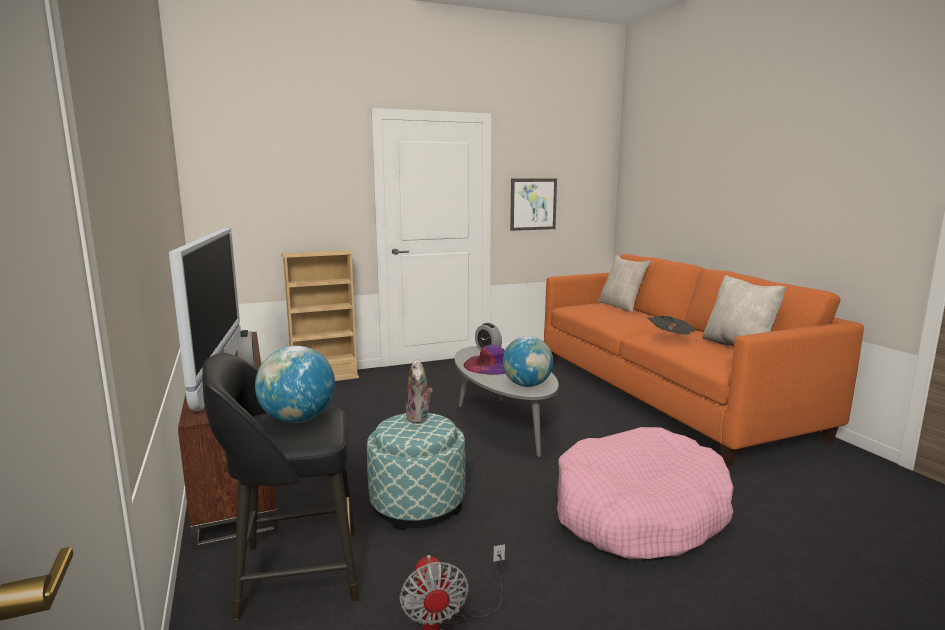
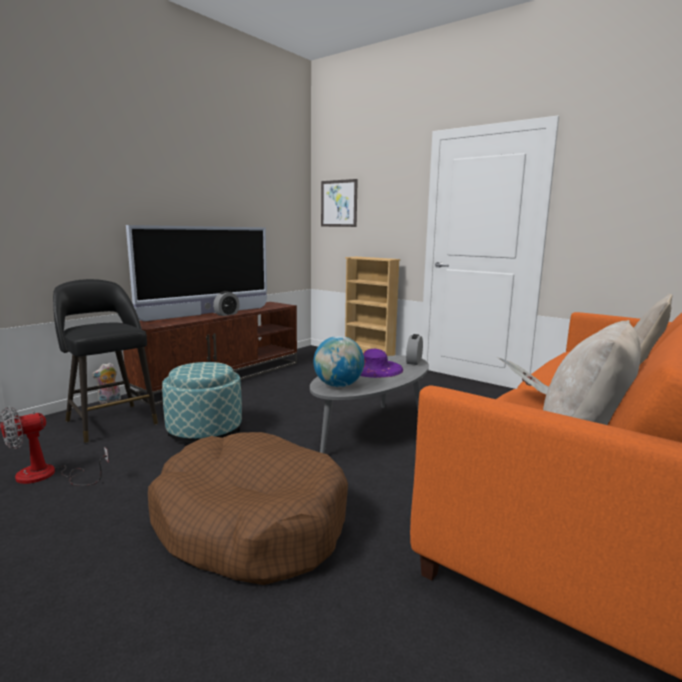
camera: 60 degrees right, 0 degrees up
globe [255,346,335,423] -> none
plush toy [406,359,433,424] -> plush toy moved to [92,363,121,404]
picture [510,178,557,231] -> picture moved to [321,179,358,227]
pink dog bed [557,427,734,559] -> brown dog bed [148,432,348,585]

